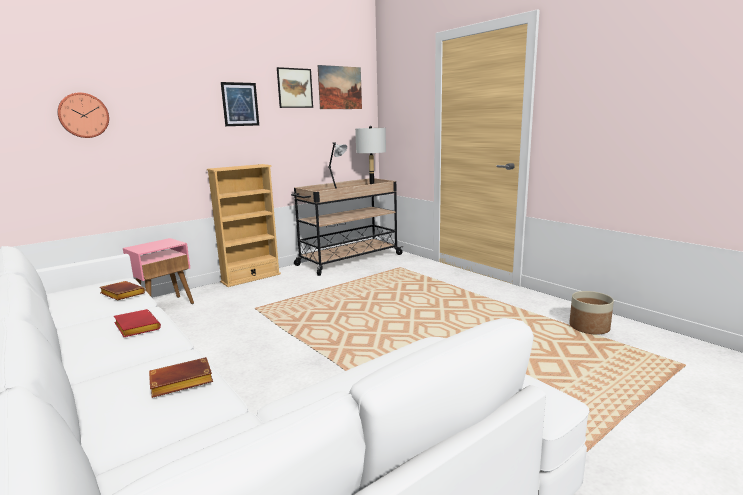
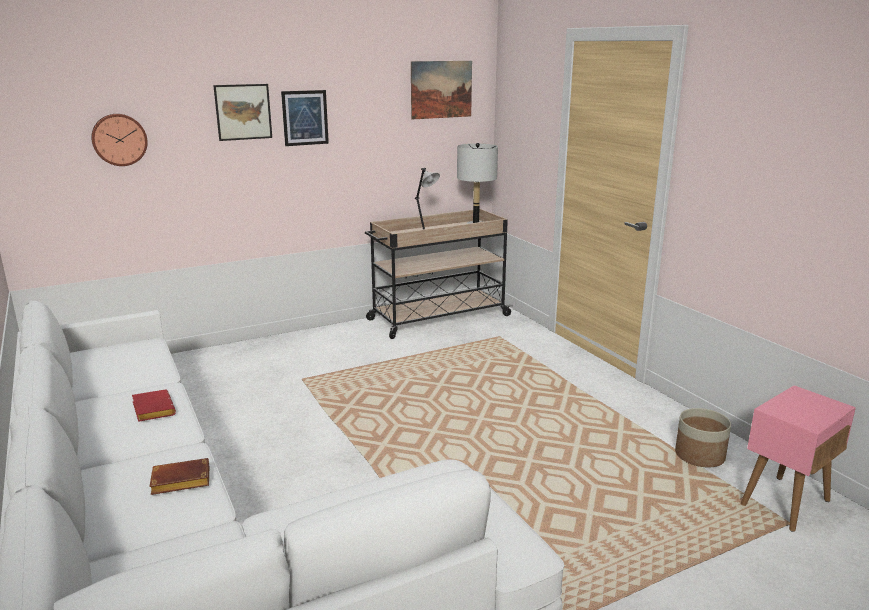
camera: 10 degrees right, 5 degrees up
brown book [99,281,145,300] -> none
pink side table [123,238,194,304] -> pink side table moved to [741,385,856,532]
beige bookcase [207,164,281,287] -> none
picture [277,67,313,108] -> picture moved to [213,84,272,141]

